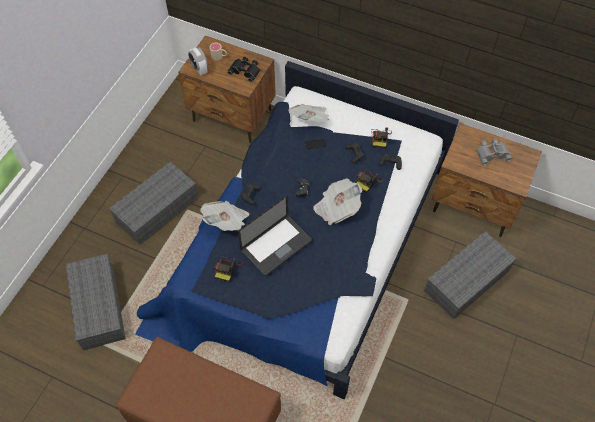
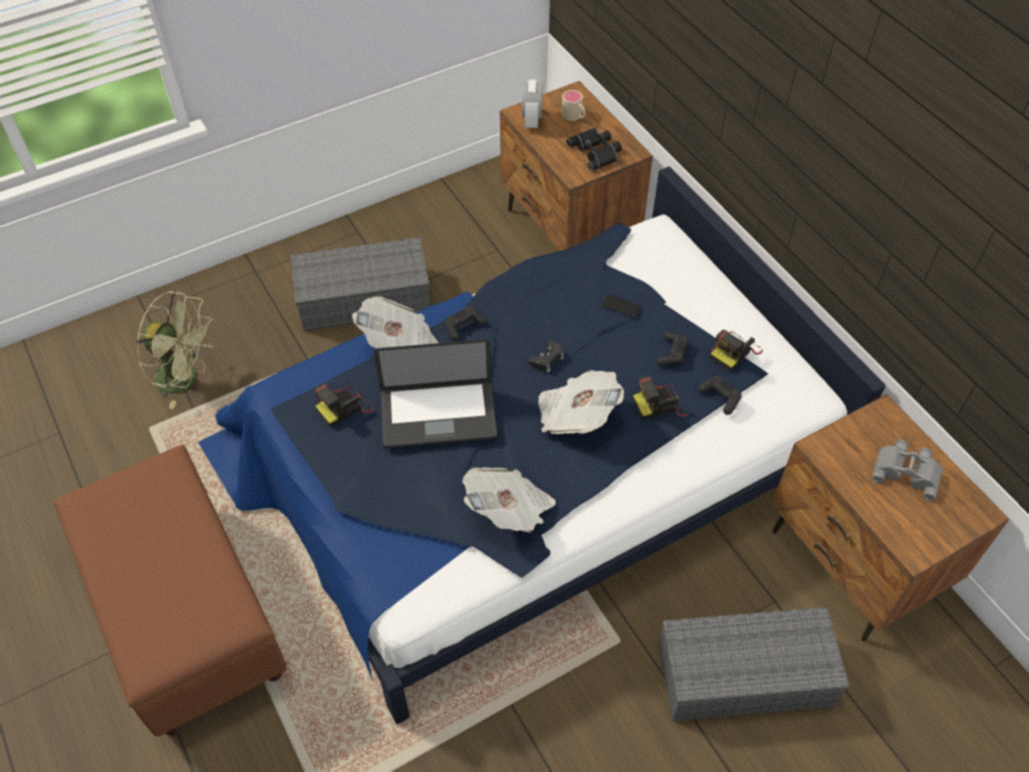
camera: 35 degrees right, 5 degrees down
grey storage box [66,254,126,350] -> green fan [136,290,214,409]
newspaper [288,104,329,122] -> newspaper moved to [462,467,556,532]

